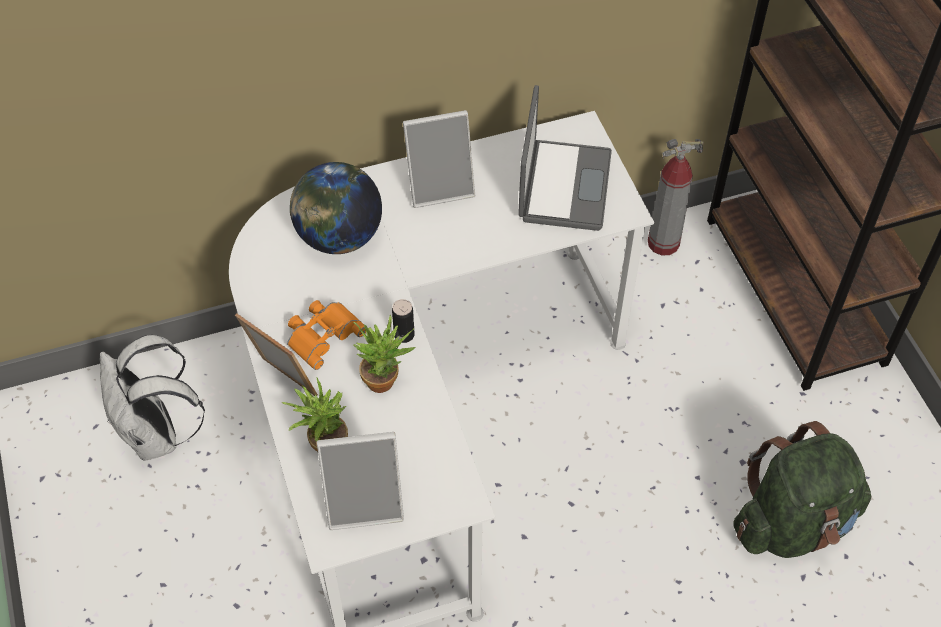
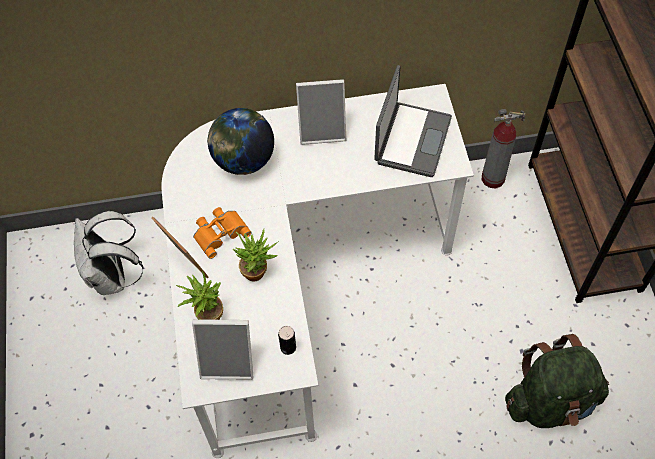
camera: 10 degrees right, 5 degrees up
can [392,299,415,343] -> can moved to [278,326,296,355]

